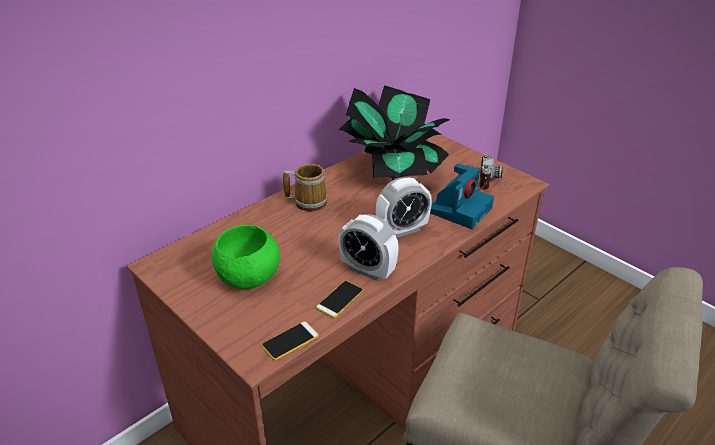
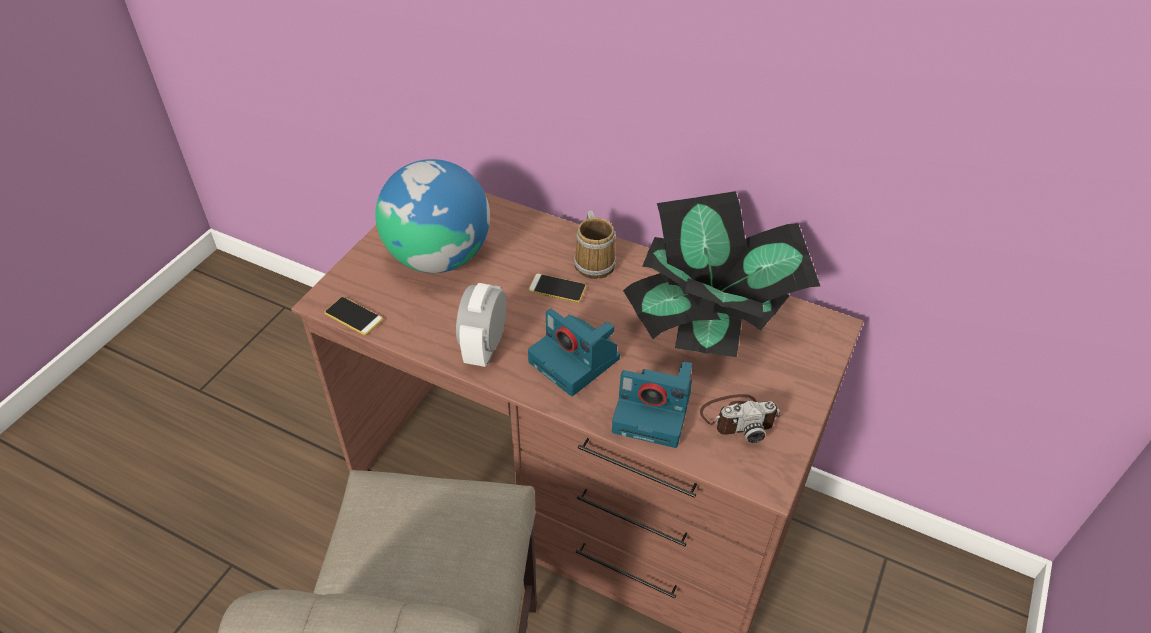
camera: 70 degrees right, 10 degrees up
green bowl [212,225,280,289] -> globe [375,159,490,273]
phone [316,281,364,318] -> phone moved to [528,274,587,303]
alarm clock [376,177,432,238] -> camera [528,309,620,396]

